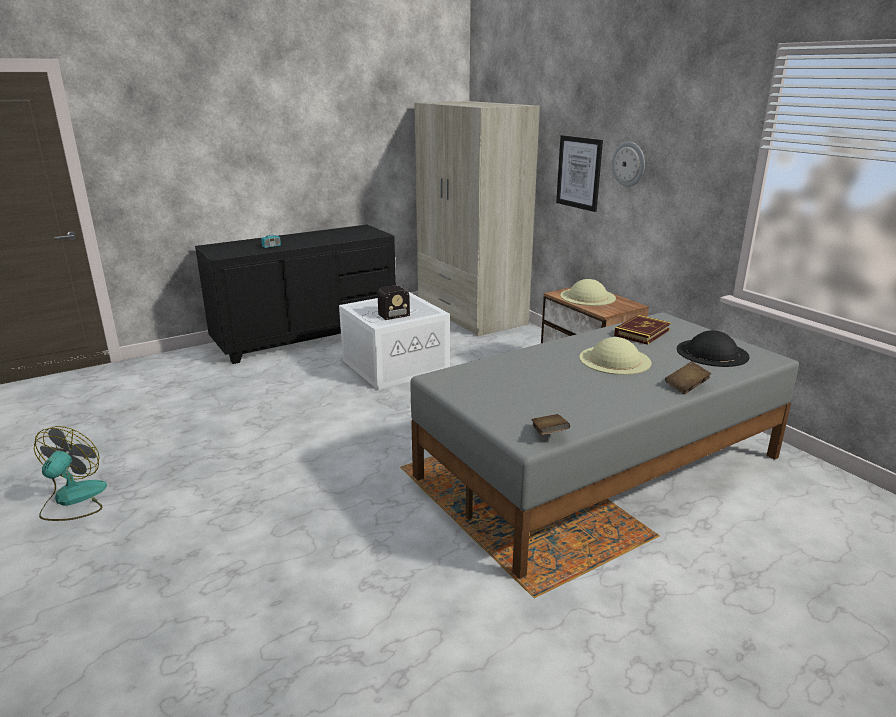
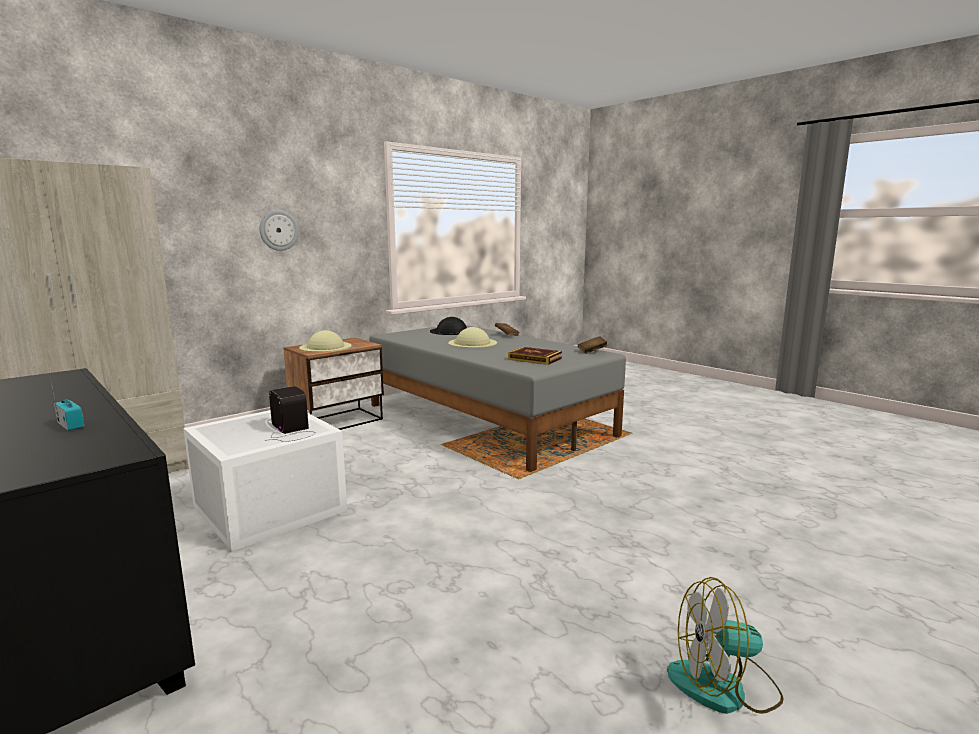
camera: 100 degrees left, 10 degrees down
picture [556,135,603,212] -> none
book [614,315,671,345] -> book moved to [508,347,562,365]

